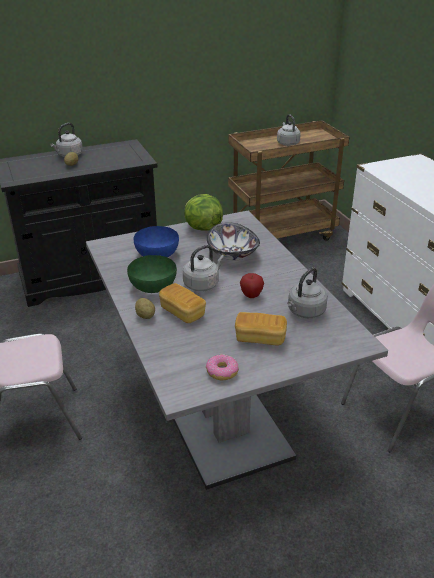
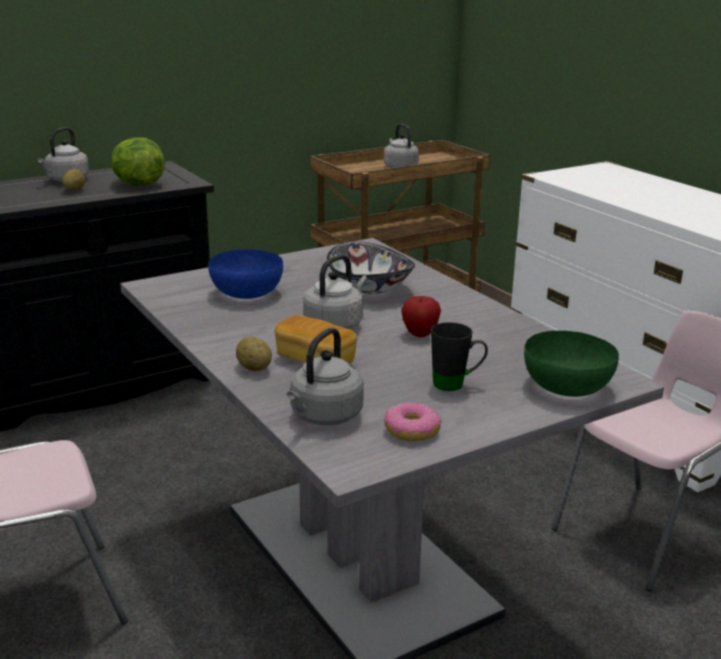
camera: 10 degrees left, 10 degrees down
green bowl [127,255,177,293] -> green bowl moved to [524,331,619,397]
lettuce [184,194,223,231] -> lettuce moved to [111,137,165,186]
bread [235,312,287,346] -> black mug [431,322,488,391]
grey kettle [287,267,328,318] -> grey kettle moved to [287,327,364,425]

